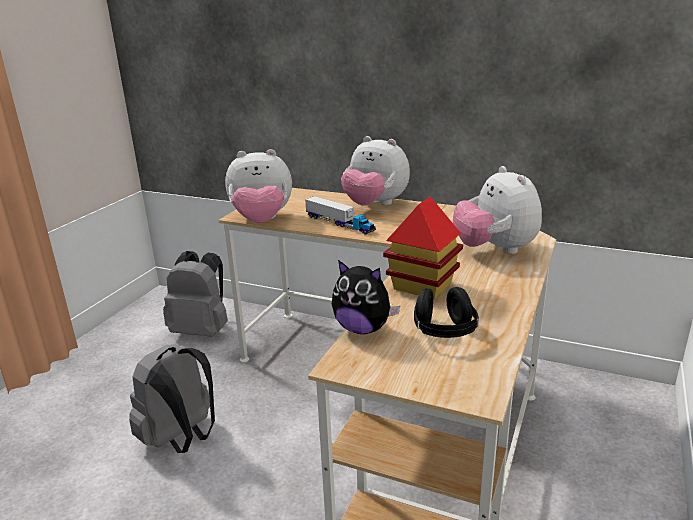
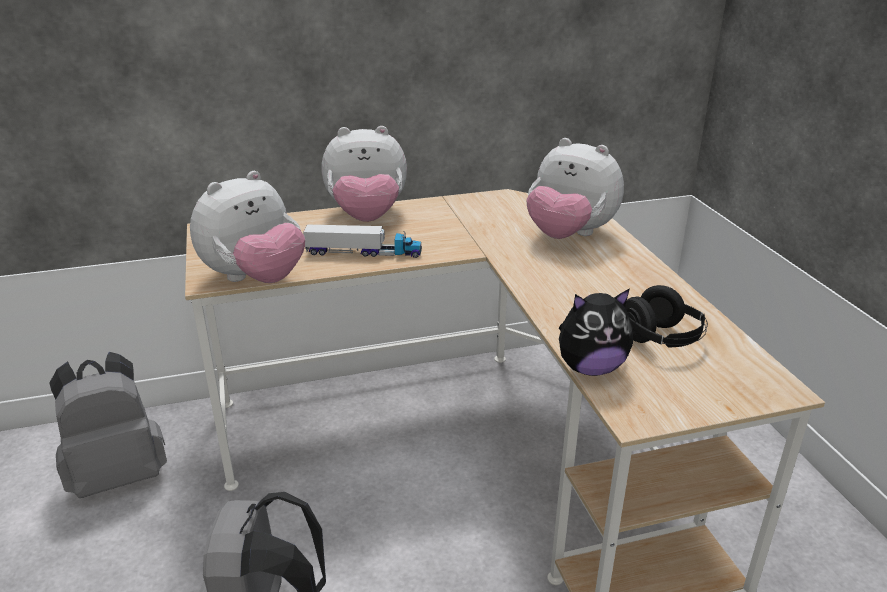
camera: 40 degrees left, 5 degrees up
toy house [383,197,463,299] -> none

